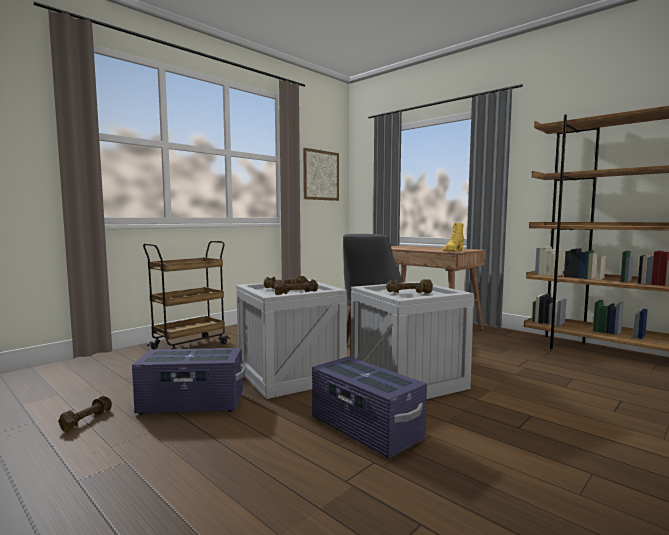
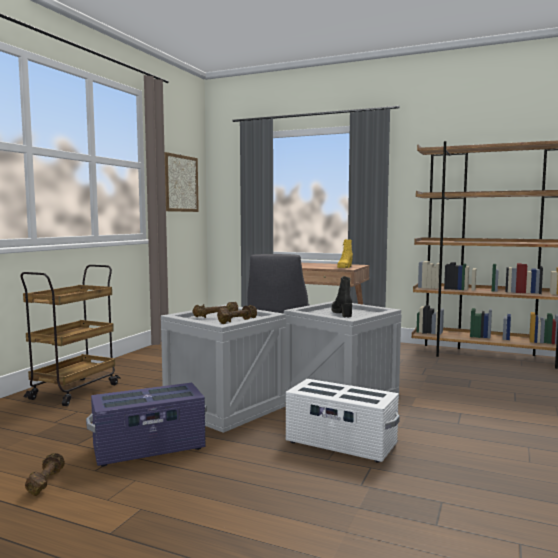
camera: 20 degrees left, 0 degrees up
purple storage box [312,356,427,458] -> white storage box [286,379,400,463]
brown dumbbell [386,279,433,294] -> black boot [331,276,352,318]

